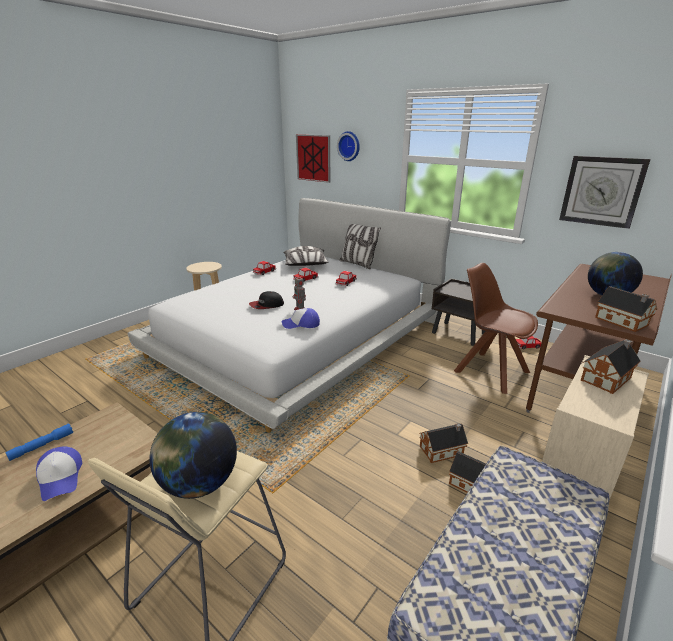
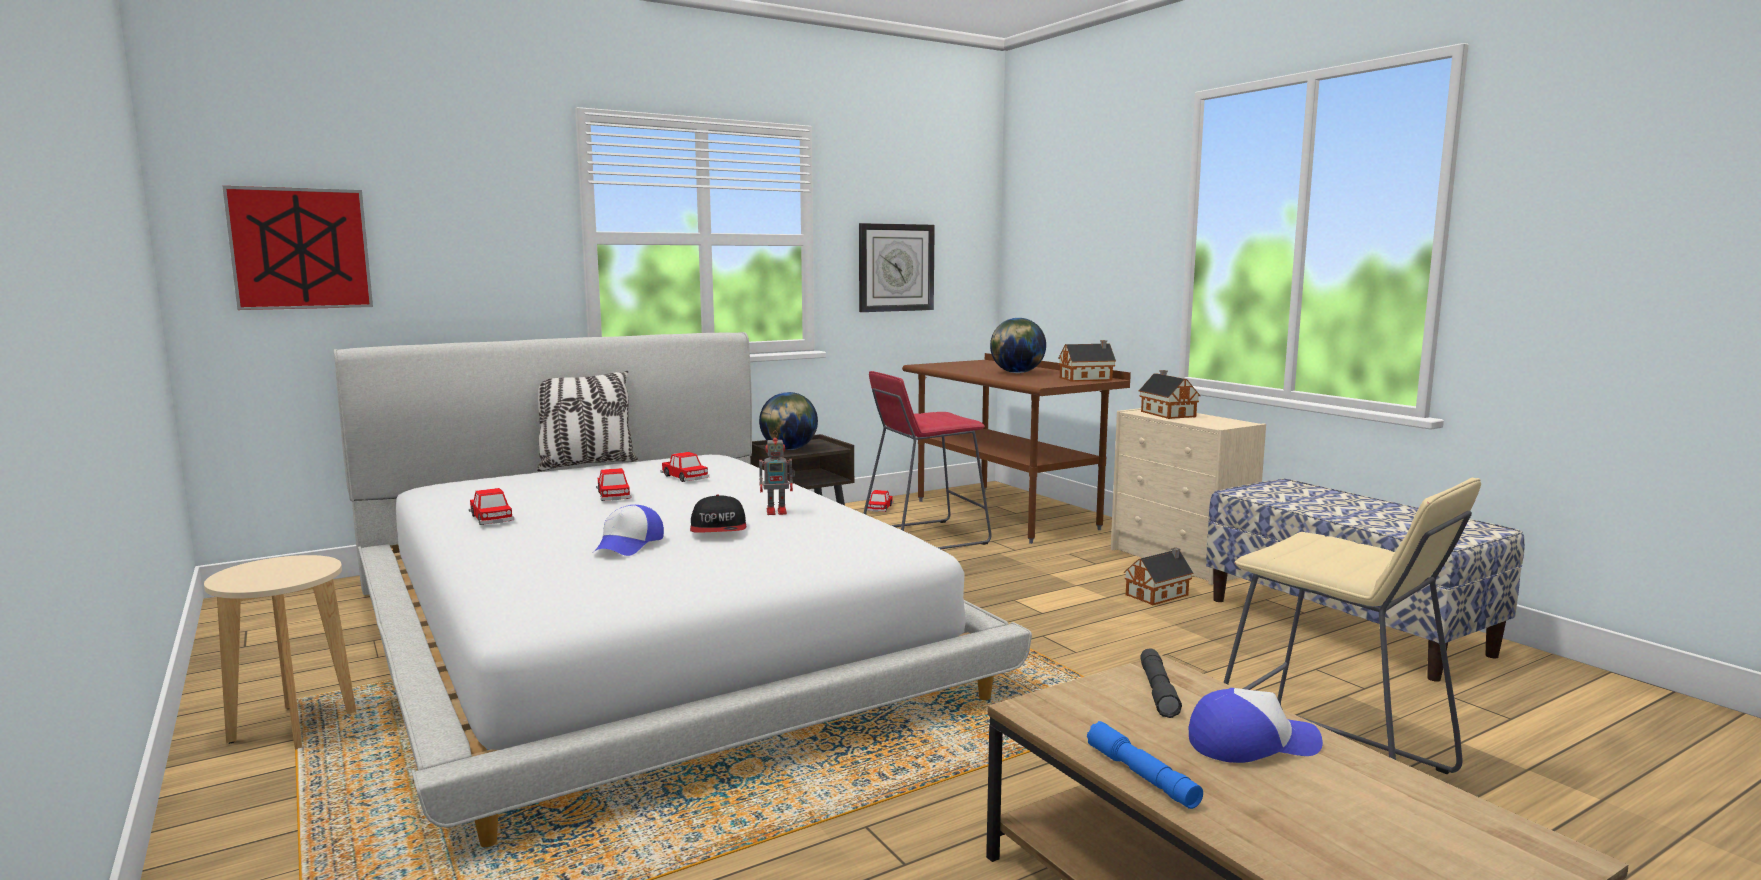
camera: 70 degrees left, 15 degrees down
globe [149,412,237,499] -> globe moved to [759,392,818,450]
cap [282,308,320,329] -> cap moved to [595,505,664,556]
pillow [283,246,329,266] -> none
wall clock [337,131,360,161] -> none
toy house [419,423,468,463] -> none
brown chair [454,263,538,394] -> red stool [863,371,992,549]
none -> grey flashlight [1140,649,1182,718]

